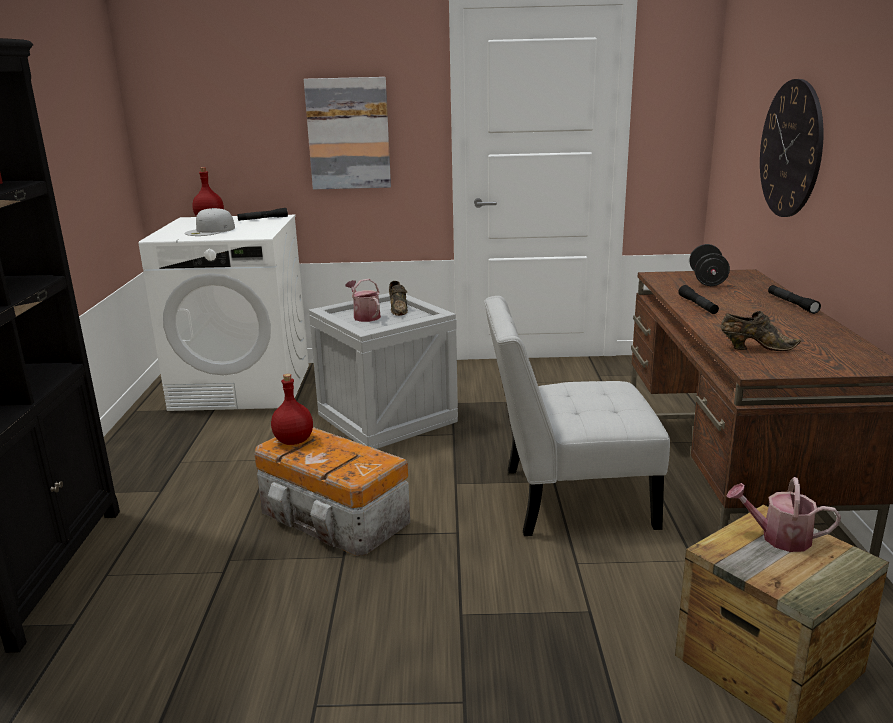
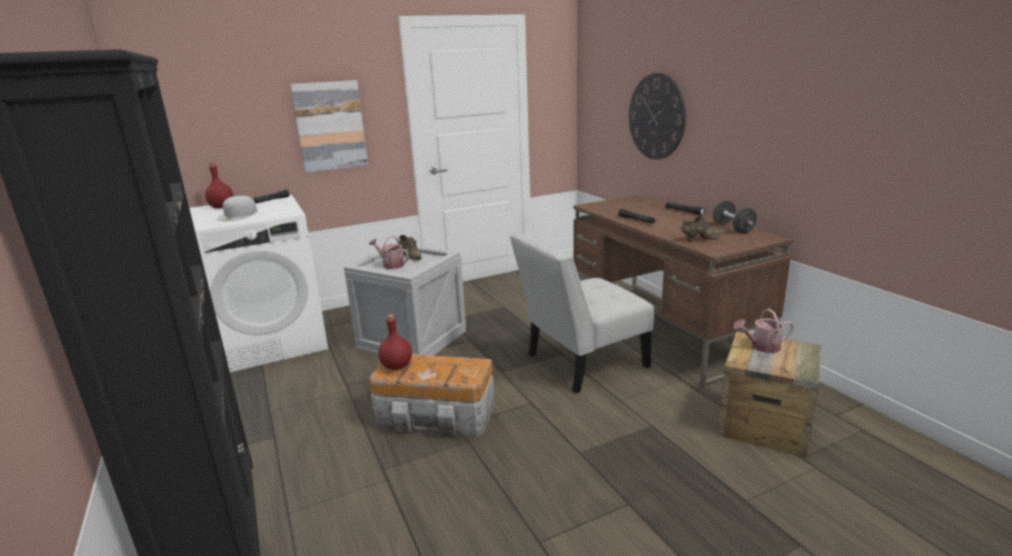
camera: 25 degrees left, 0 degrees up
black dumbbell [689,244,730,286] -> black dumbbell moved to [713,201,757,233]

